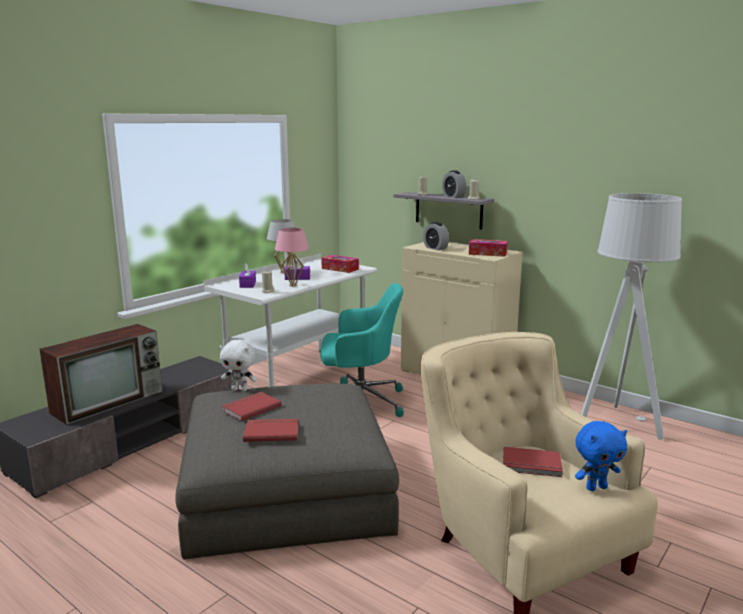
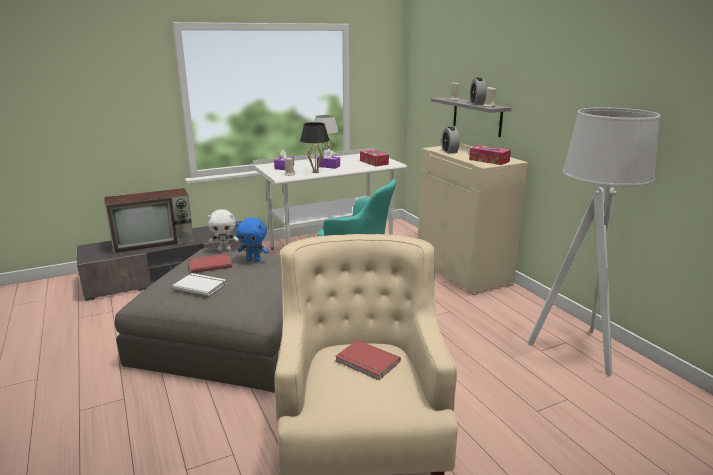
camera: 25 degrees right, 5 degrees up
white plush toy [219,340,257,392] -> white plush toy turned 45 degrees counterclockwise [208,209,239,251]
red book [243,419,299,442] -> white book [173,273,226,296]
pink table lamp [275,228,309,287] -> black table lamp [300,122,329,173]
blue plush toy [575,421,627,491] -> blue plush toy moved to [236,218,269,262]

